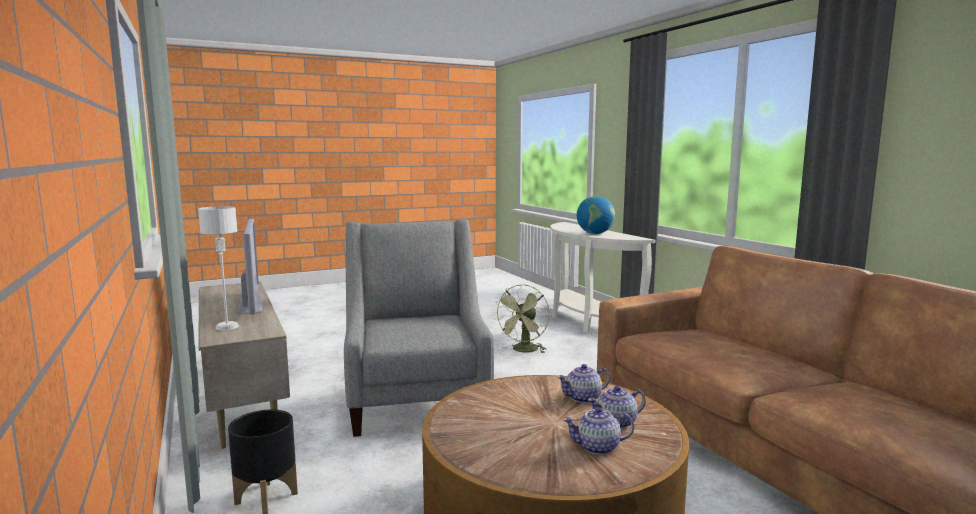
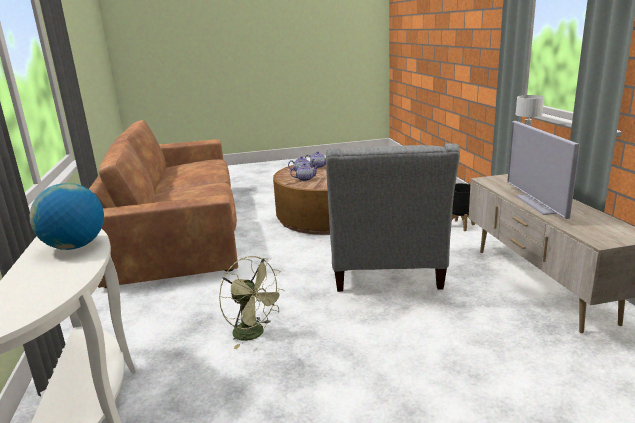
camera: 165 degrees left, 10 degrees up
green fan [494,284,550,353] -> green fan turned 90 degrees clockwise [219,256,285,349]

